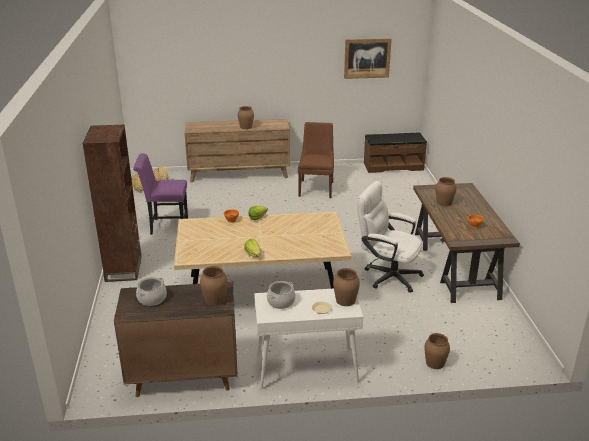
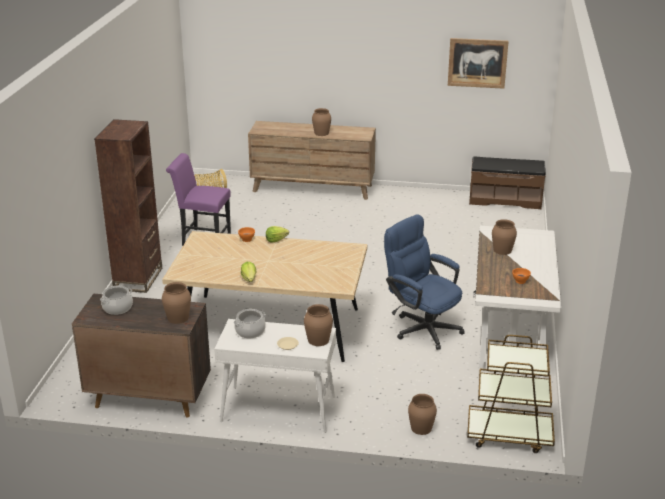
camera: 15 degrees right, 0 degrees up
brown chair [298,122,334,198] -> none
white office chair [357,181,424,293] -> blue office chair [384,214,464,350]
brown desk [413,183,520,303] -> white desk [473,226,561,369]
none -> brown cart [467,335,555,453]

